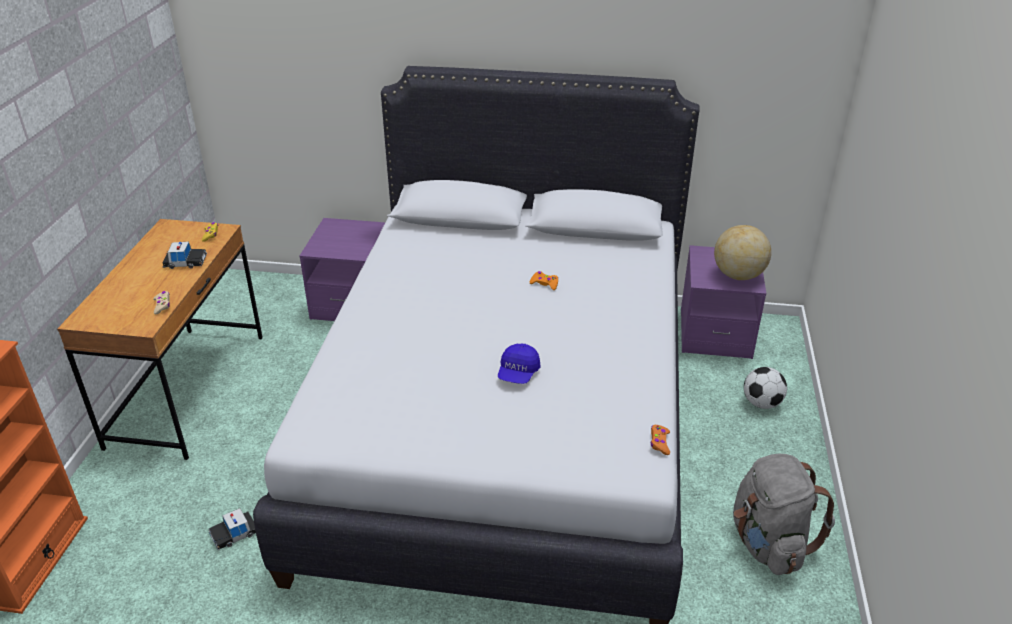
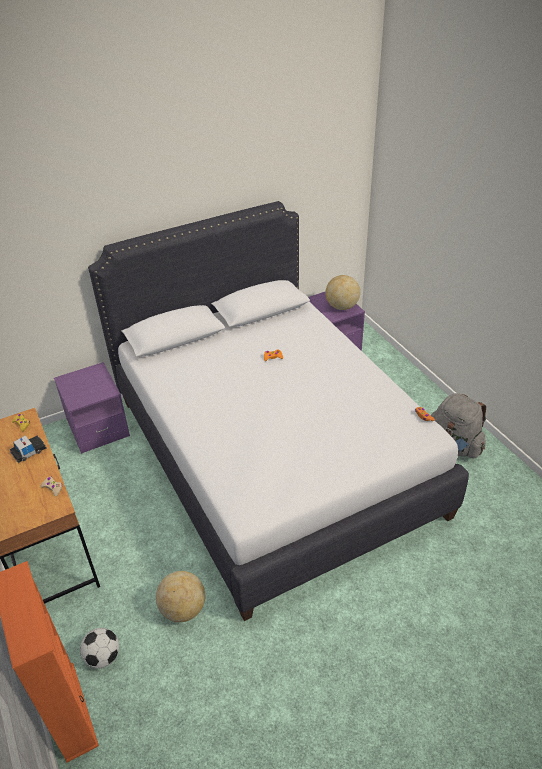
camera: 35 degrees left, 5 degrees up
toy car [209,508,256,550] -> globe [156,571,205,622]
blue cap [498,343,541,384] -> none
football [744,367,787,409] -> football moved to [80,628,119,669]

